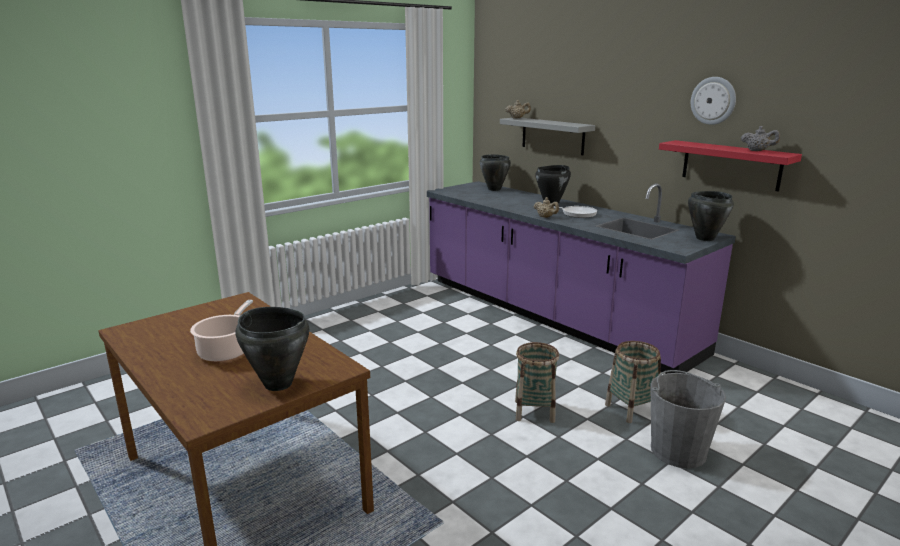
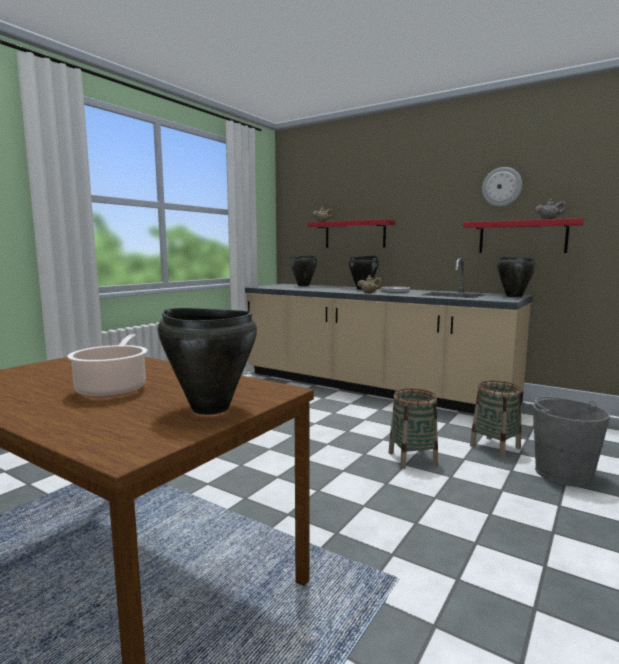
camera: 15 degrees left, 10 degrees down
purple counter [427,181,736,374] -> beige counter [245,258,533,414]
grey shelf [500,118,595,155] -> red shelf [308,219,395,248]

